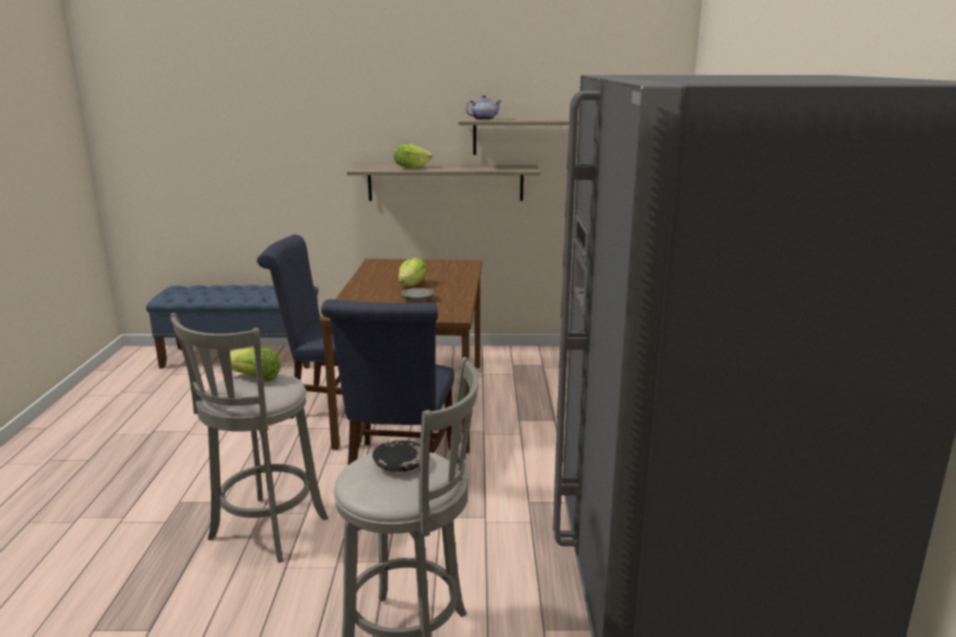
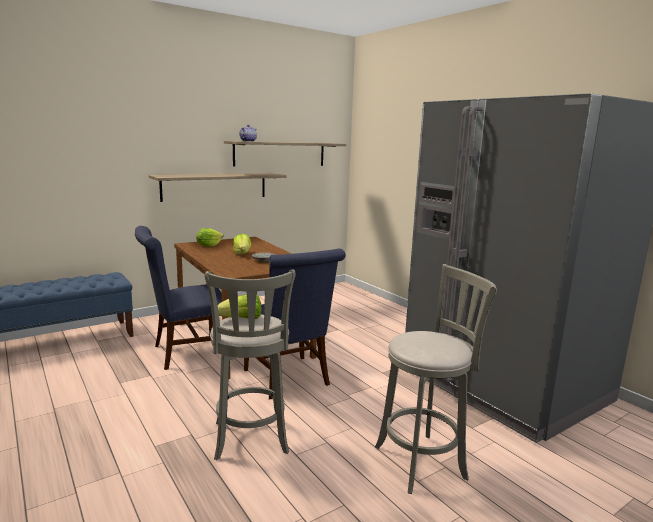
camera: 35 degrees left, 5 degrees down
black plate [372,440,420,472] -> none
lettuce [394,143,432,169] -> lettuce moved to [196,228,223,247]

